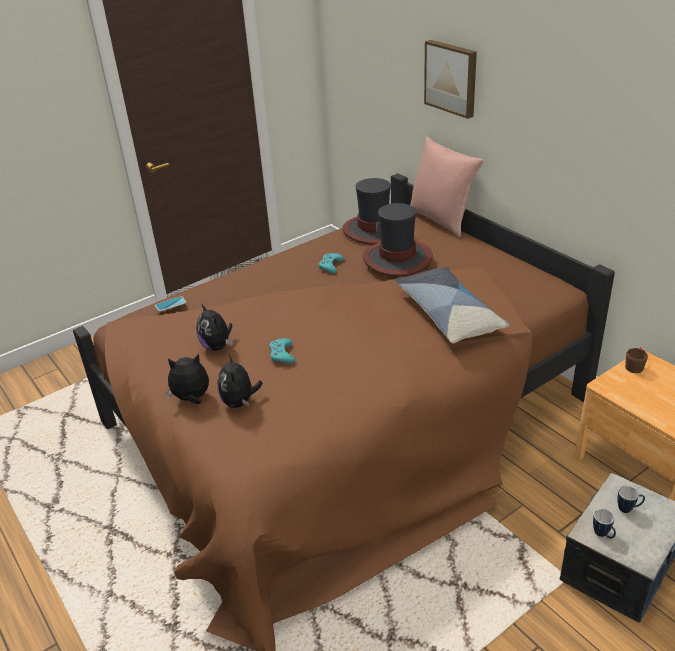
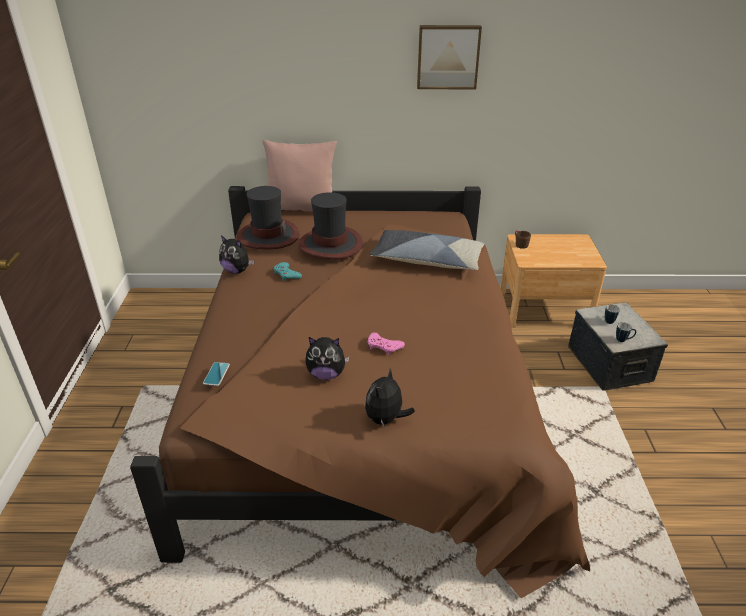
camera: 55 degrees left, 0 degrees up
plush toy [217,353,262,408] -> plush toy moved to [219,236,254,274]
turquoise game controller [269,338,295,364] -> pink game controller [368,332,405,355]
picture [424,40,477,119] -> picture moved to [417,25,482,89]

